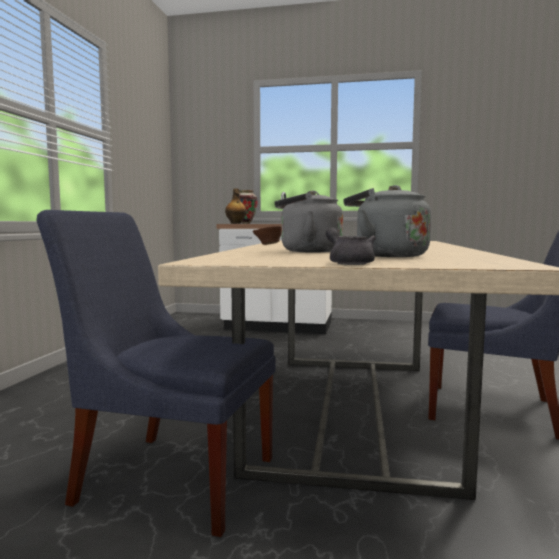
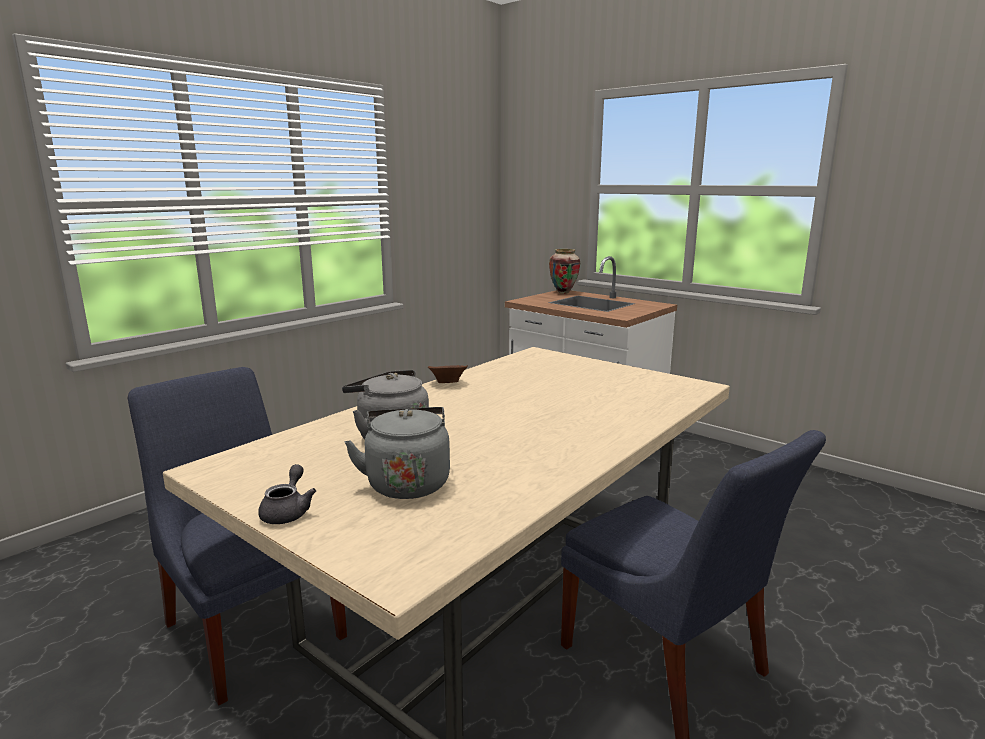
camera: 30 degrees right, 10 degrees up
bottle [225,188,247,224] -> none

